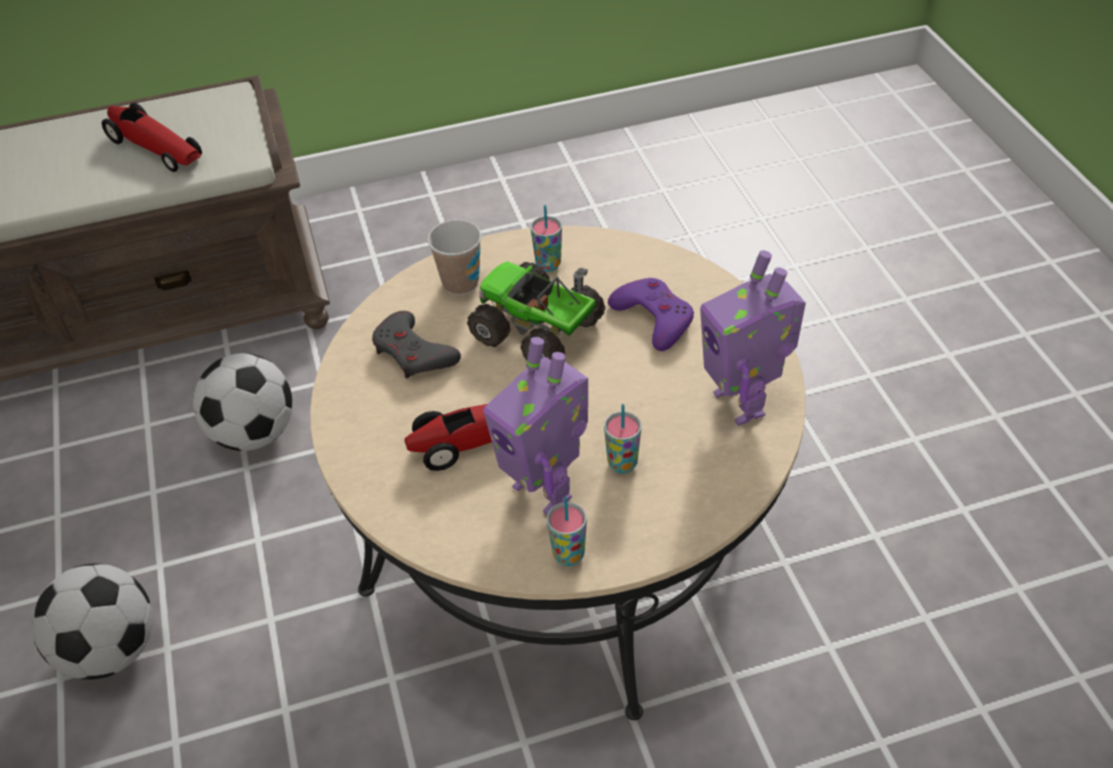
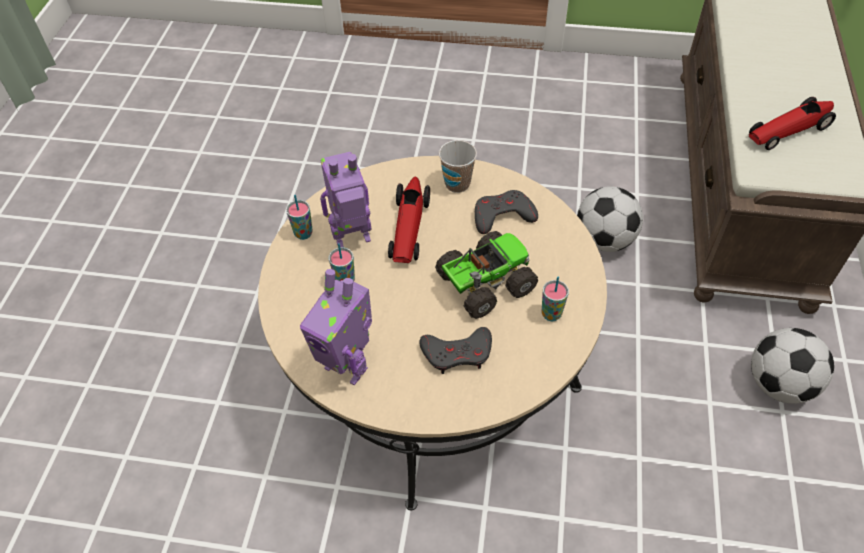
camera: 115 degrees right, 5 degrees up
football [32,563,153,680] -> football moved to [751,328,834,404]
cup [427,220,482,295] -> cup moved to [439,140,477,193]
purple game controller [608,278,694,351] -> grey game controller [419,327,492,374]
toy robot [700,250,806,426] -> toy robot turned 150 degrees counterclockwise [300,269,372,385]

